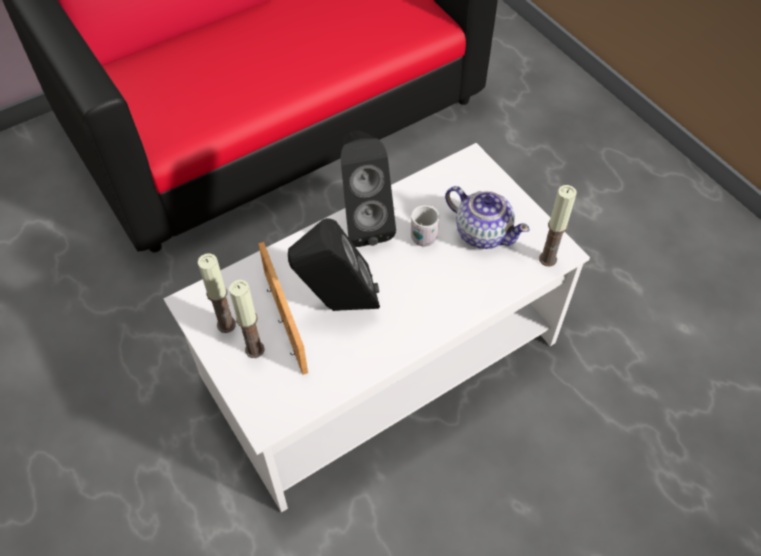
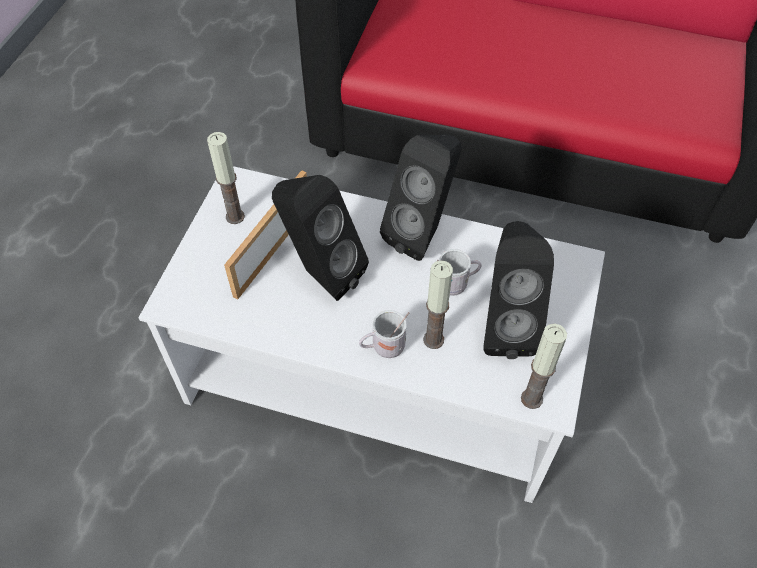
camera: 50 degrees right, 0 degrees up
candle [229,280,265,358] -> candle moved to [423,260,453,349]
teapot [445,186,530,249] -> black speaker [483,221,554,359]
none -> white mug [359,310,410,358]

